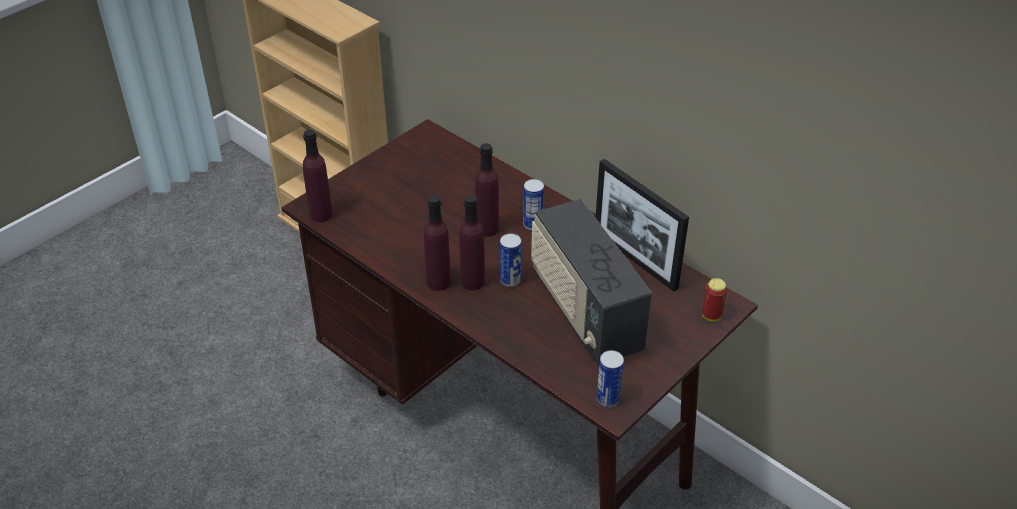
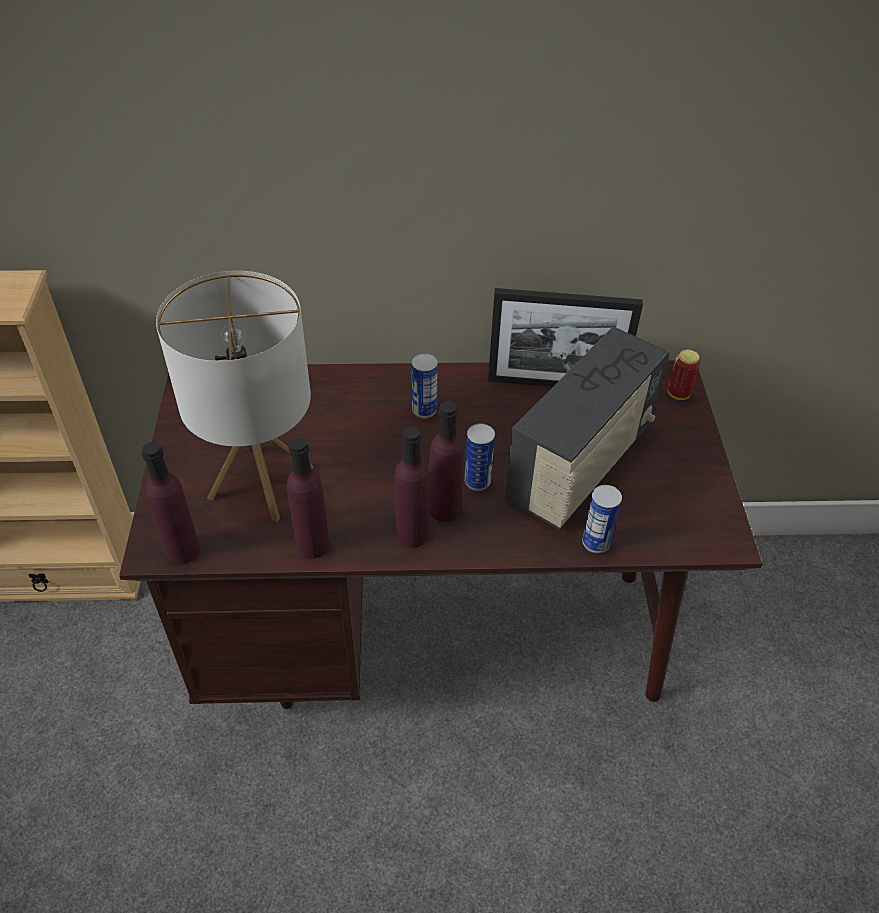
camera: 45 degrees left, 5 degrees up
purple bottle [475,143,499,237] -> purple bottle moved to [287,437,329,559]
radio [531,199,652,365] -> radio turned 75 degrees counterclockwise [505,326,670,530]
can [597,350,624,407] -> can moved to [582,485,622,554]
none -> table lamp [156,271,314,522]

